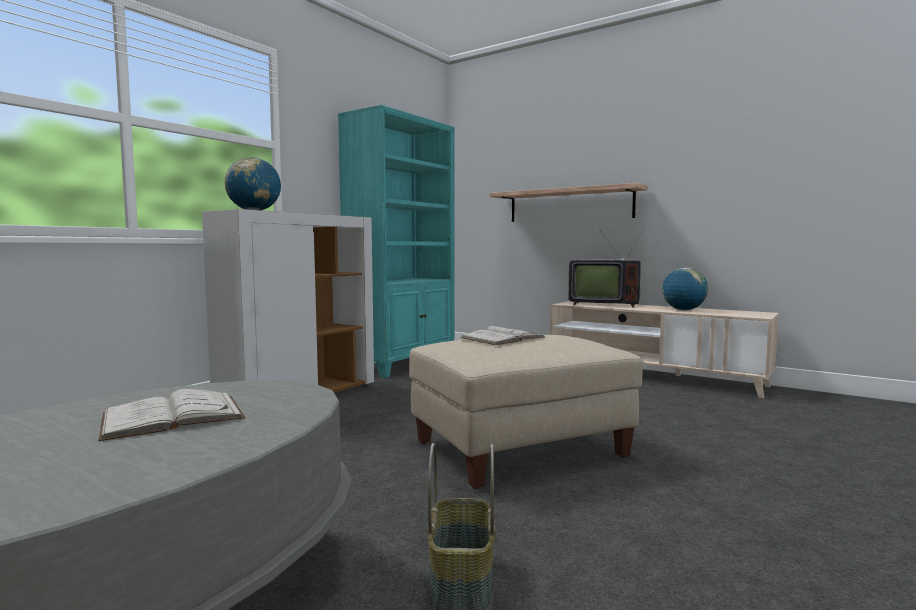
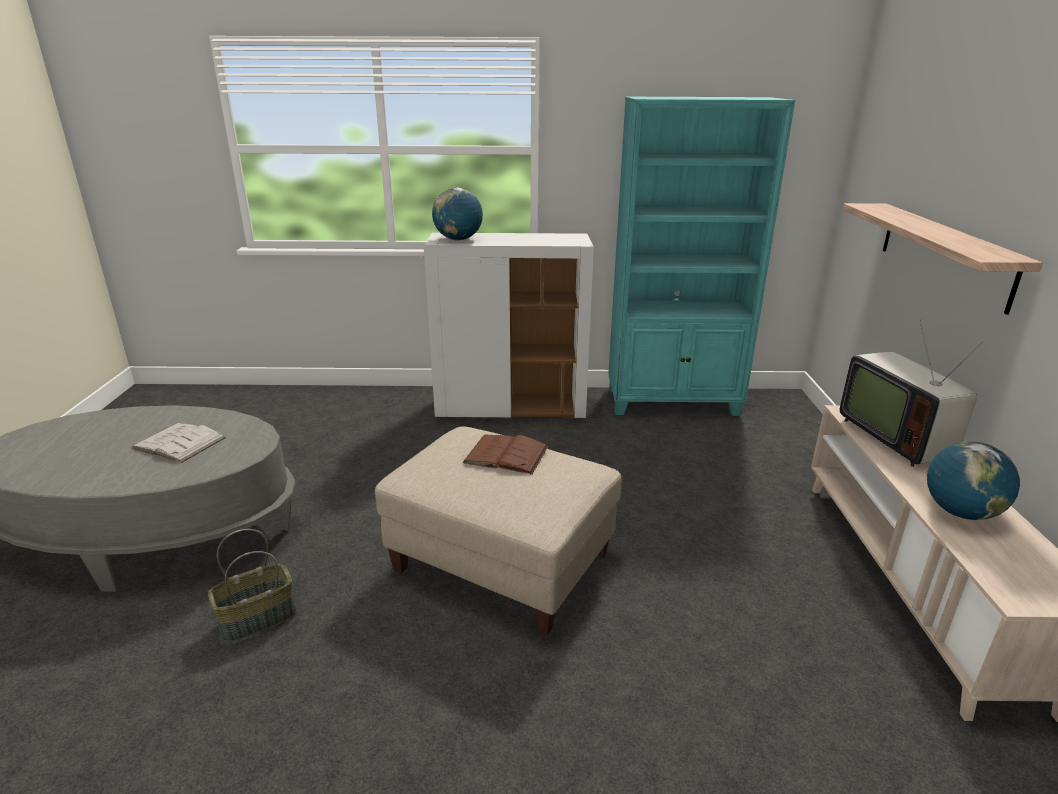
camera: 55 degrees right, 20 degrees up
white book [460,326,546,345] -> brown book [462,435,548,475]

